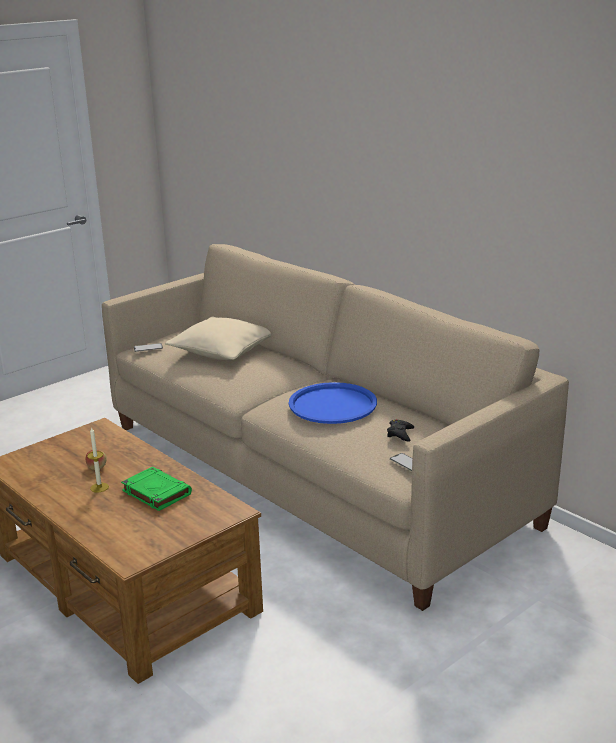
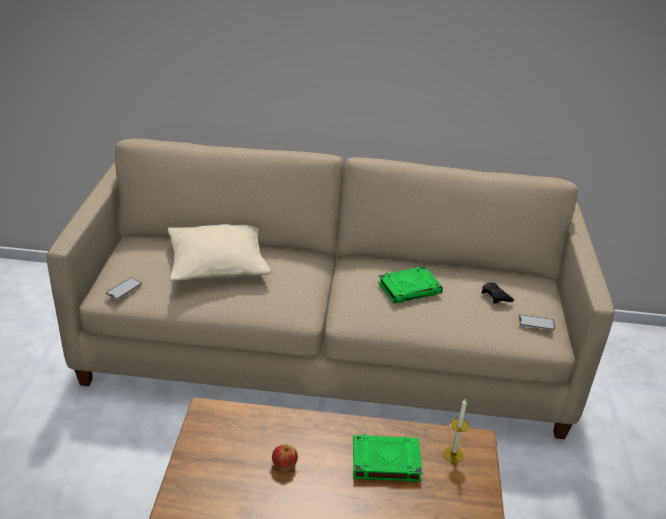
camera: 45 degrees left, 10 degrees up
candle [87,427,109,493] -> candle moved to [443,398,469,463]
blue tray [289,382,377,424] -> green book [378,266,443,303]

